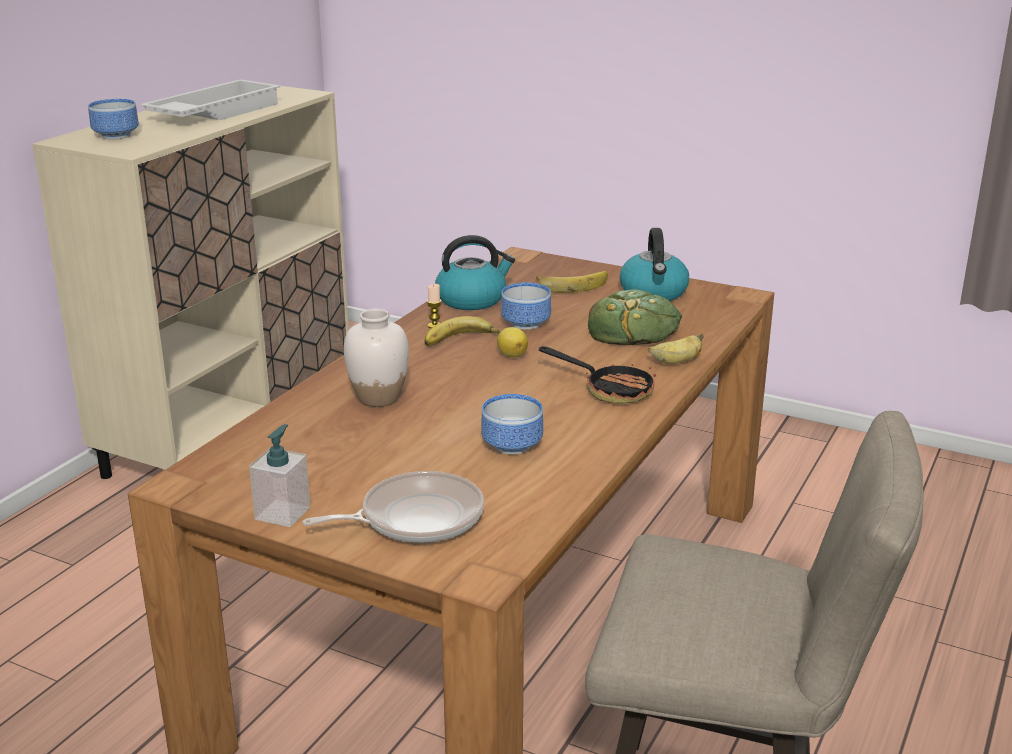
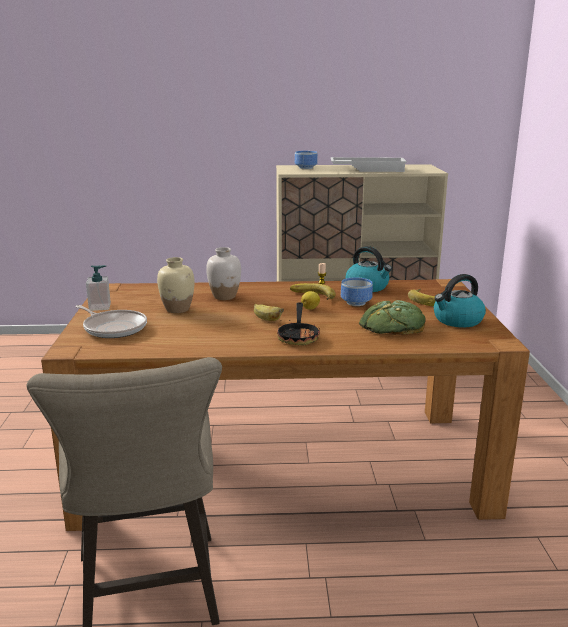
camera: 60 degrees right, 5 degrees down
bowl [481,394,543,455] -> none
banana [648,333,704,364] -> banana moved to [254,304,284,321]
none -> beige vase [157,257,195,313]

